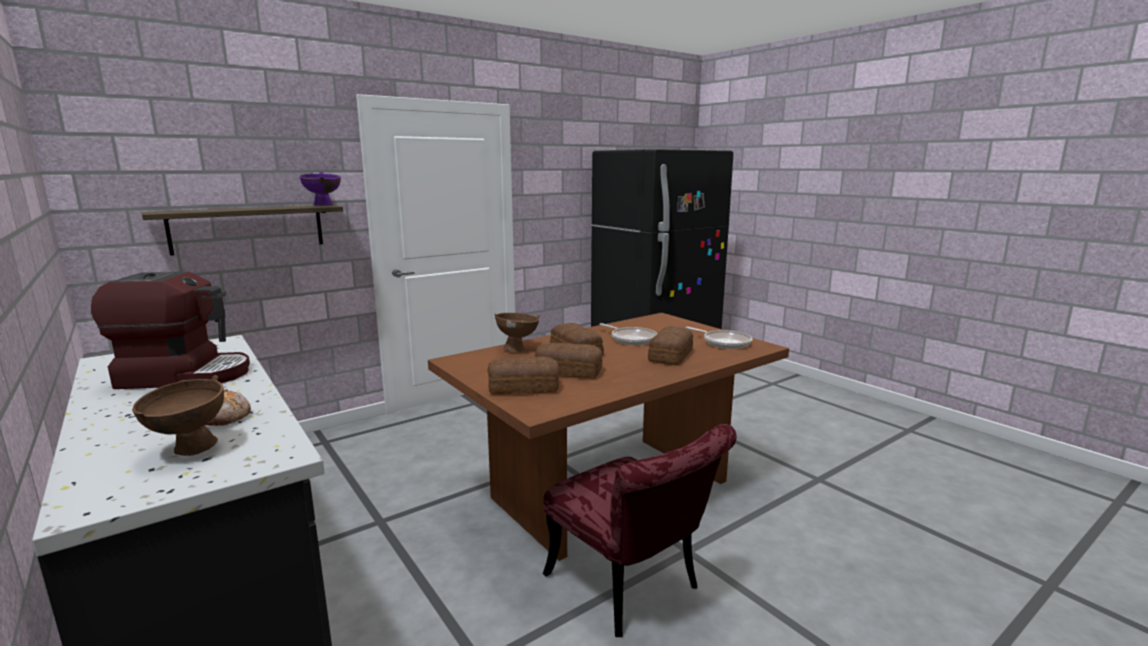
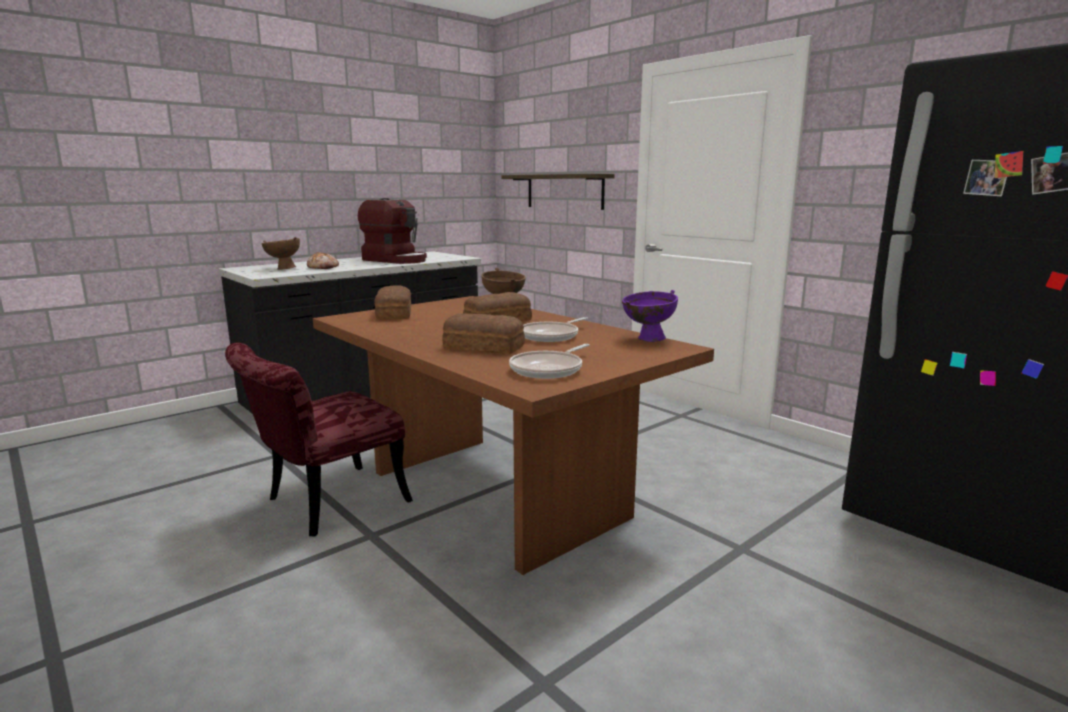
camera: 85 degrees right, 0 degrees up
coffee machine [91,272,250,389] -> coffee machine turned 45 degrees counterclockwise [358,198,427,264]
purple bowl [299,171,341,206] -> purple bowl moved to [622,290,678,342]
bread [535,343,602,379] -> none

